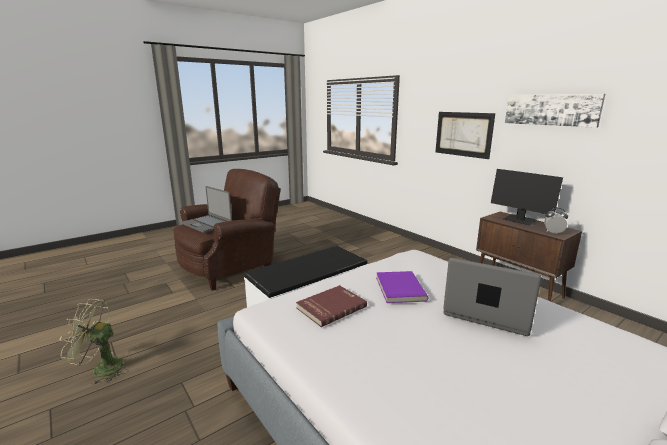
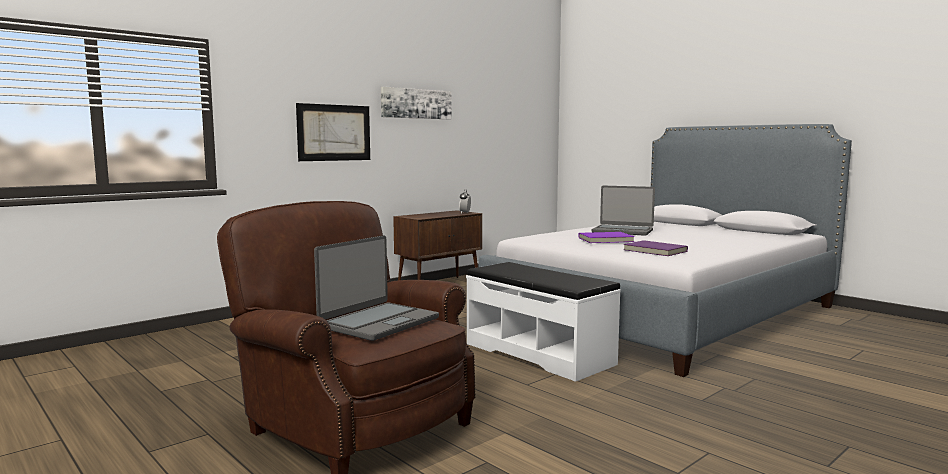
camera: 95 degrees left, 10 degrees down
green fan [60,299,129,385] -> none
red book [296,285,367,327] -> purple book [624,240,688,256]
laptop [443,258,541,336] -> laptop turned 90 degrees counterclockwise [592,186,655,236]
monitor [491,169,563,225] -> none

